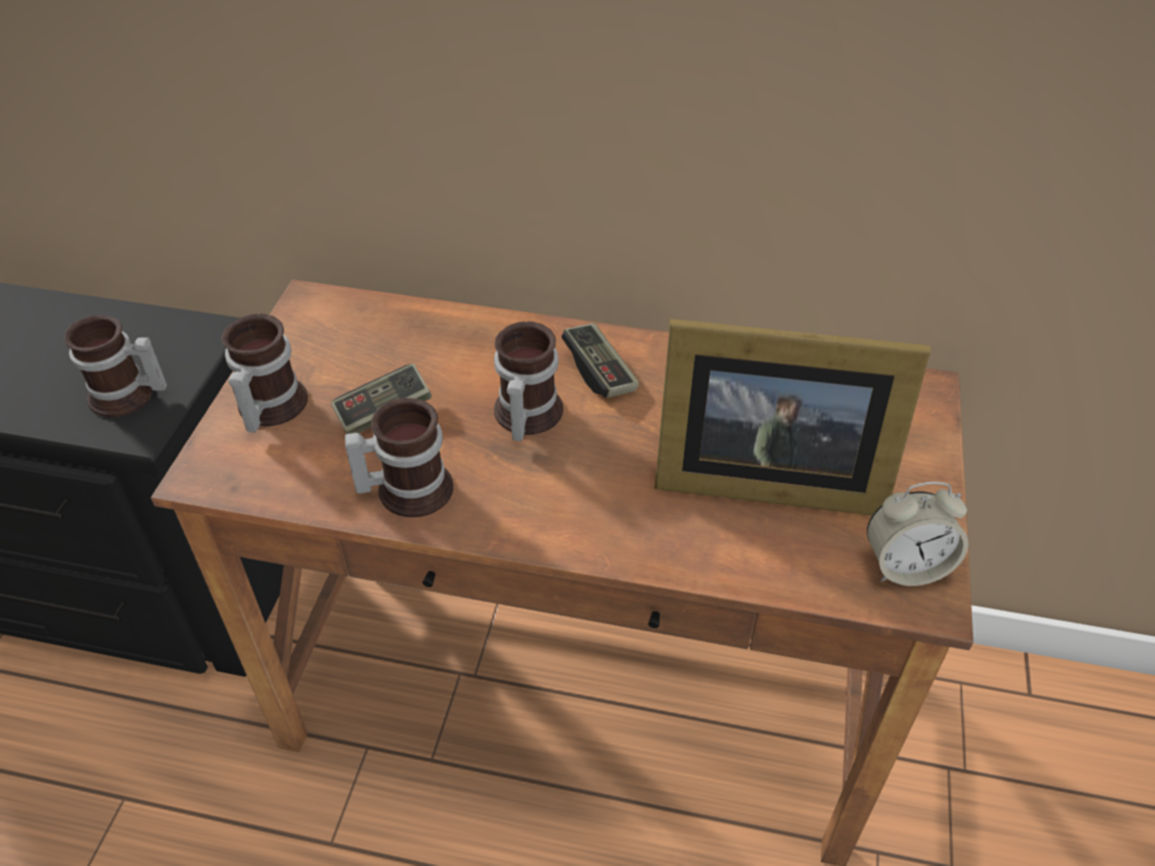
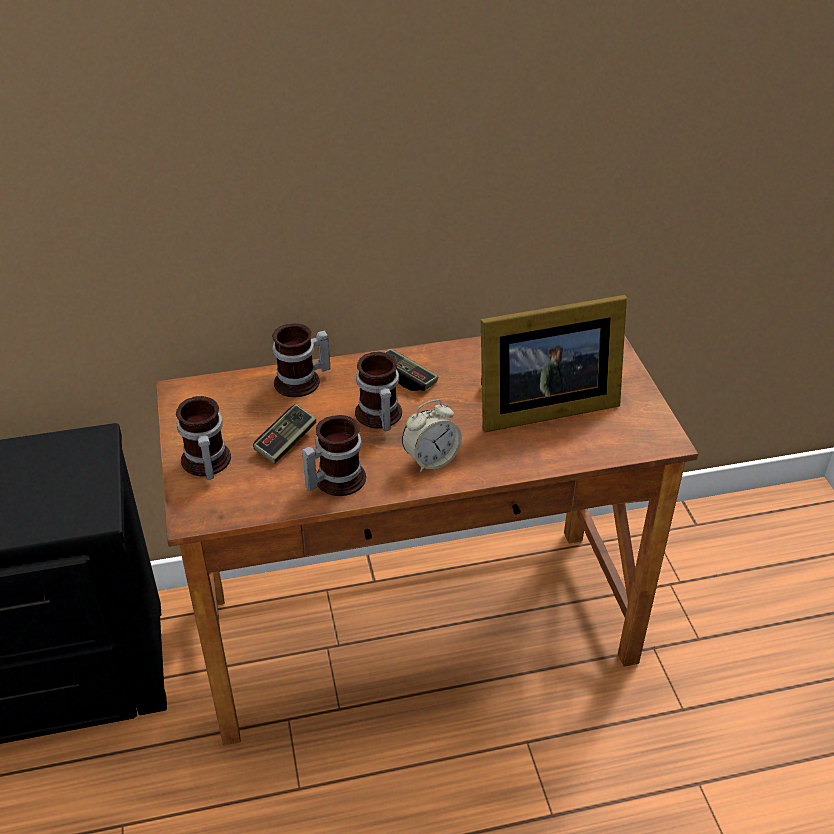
camera: 25 degrees left, 5 degrees down
mug [64,315,167,417] -> mug moved to [272,323,330,397]
alarm clock [867,482,968,586] -> alarm clock moved to [402,400,462,473]

